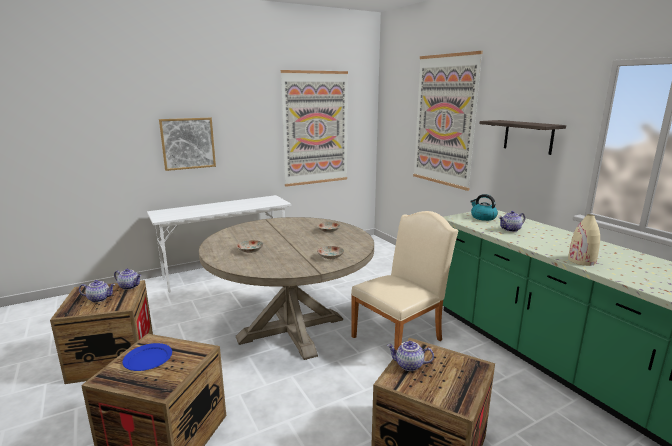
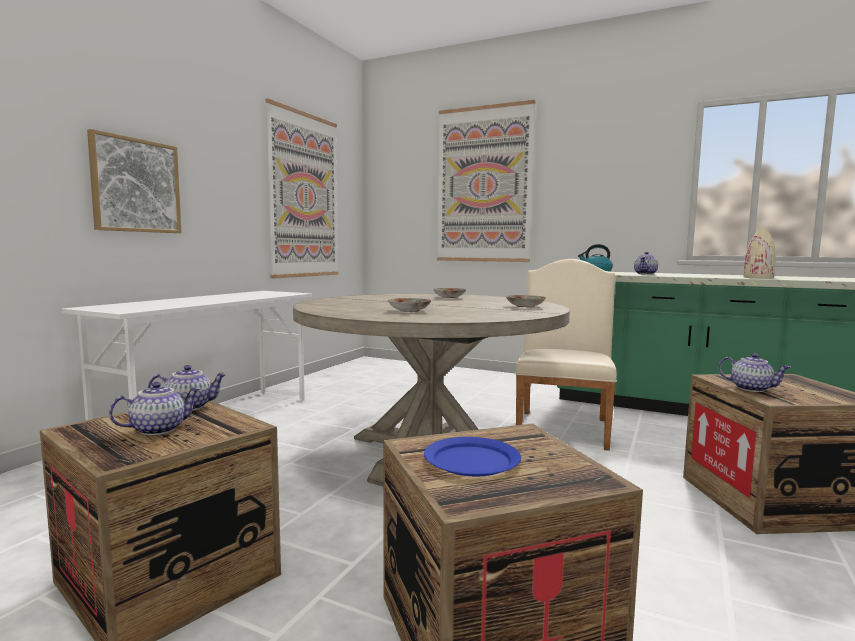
camera: 35 degrees left, 10 degrees down
teapot [387,341,434,371] -> teapot turned 120 degrees counterclockwise [718,353,791,392]
shelf [479,120,566,155] -> none

